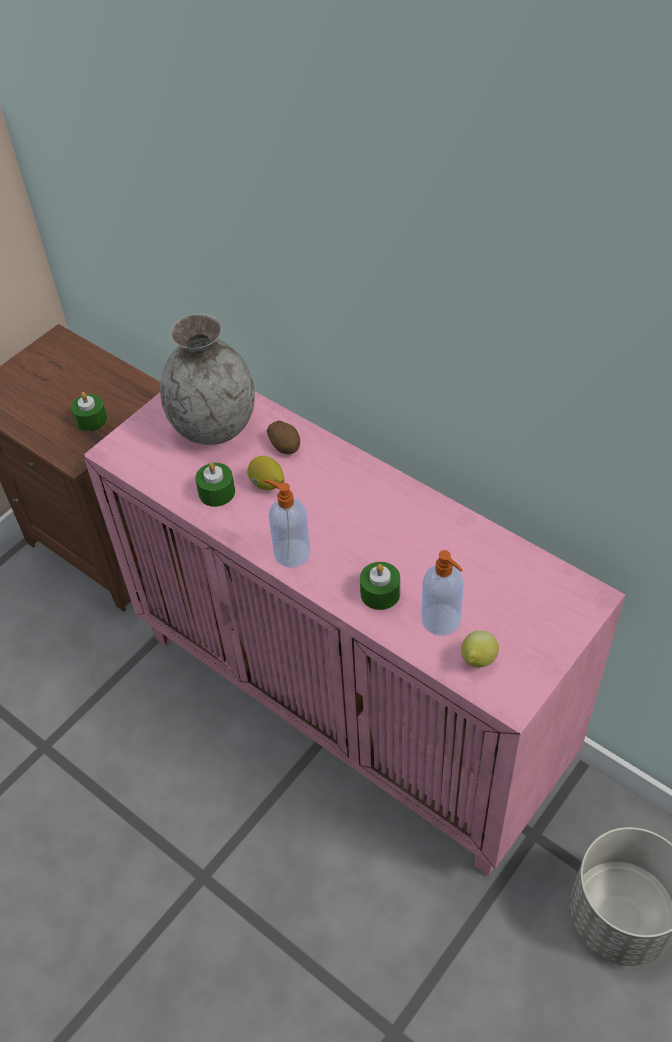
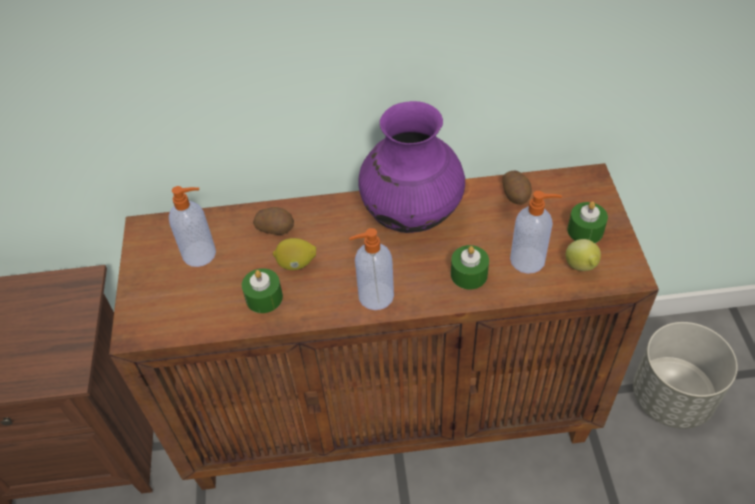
camera: 45 degrees left, 0 degrees up
green candle [71,392,107,431] -> green candle moved to [567,201,608,243]
pink cabinet [83,392,625,876] -> brown cabinet [109,163,659,490]
grey vase [160,314,255,445] -> soap dispenser [169,186,216,267]
none -> purple vase [358,101,465,233]
none -> potato [502,171,532,204]

